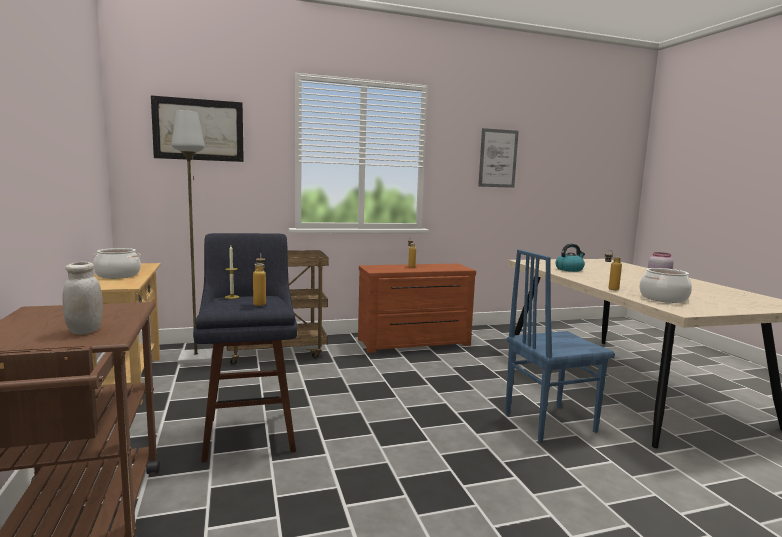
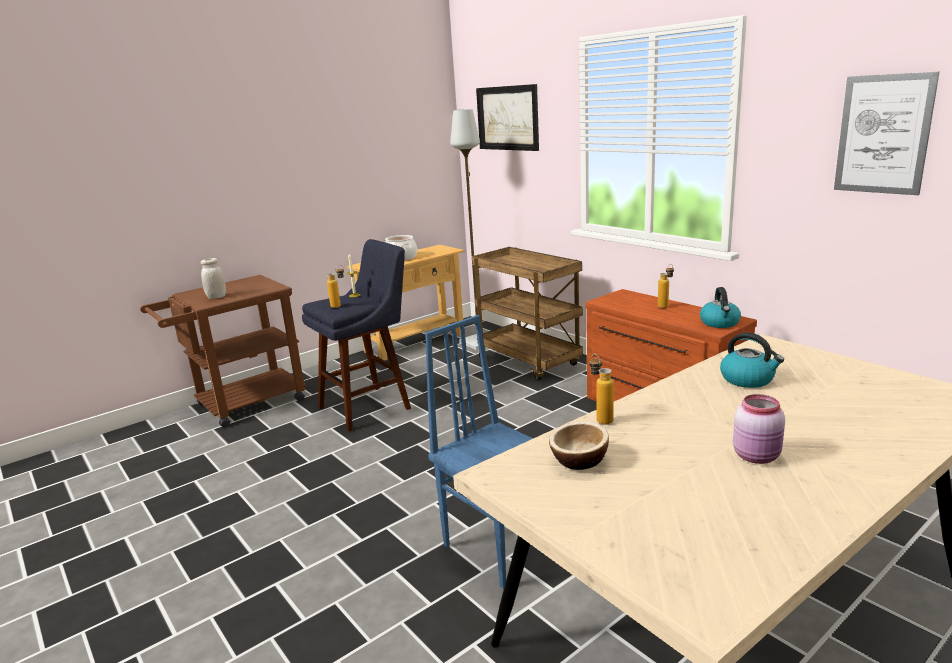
camera: 70 degrees right, 10 degrees up
cooking pot [640,268,692,303] -> bowl [549,422,609,470]
none -> kettle [700,287,741,328]

